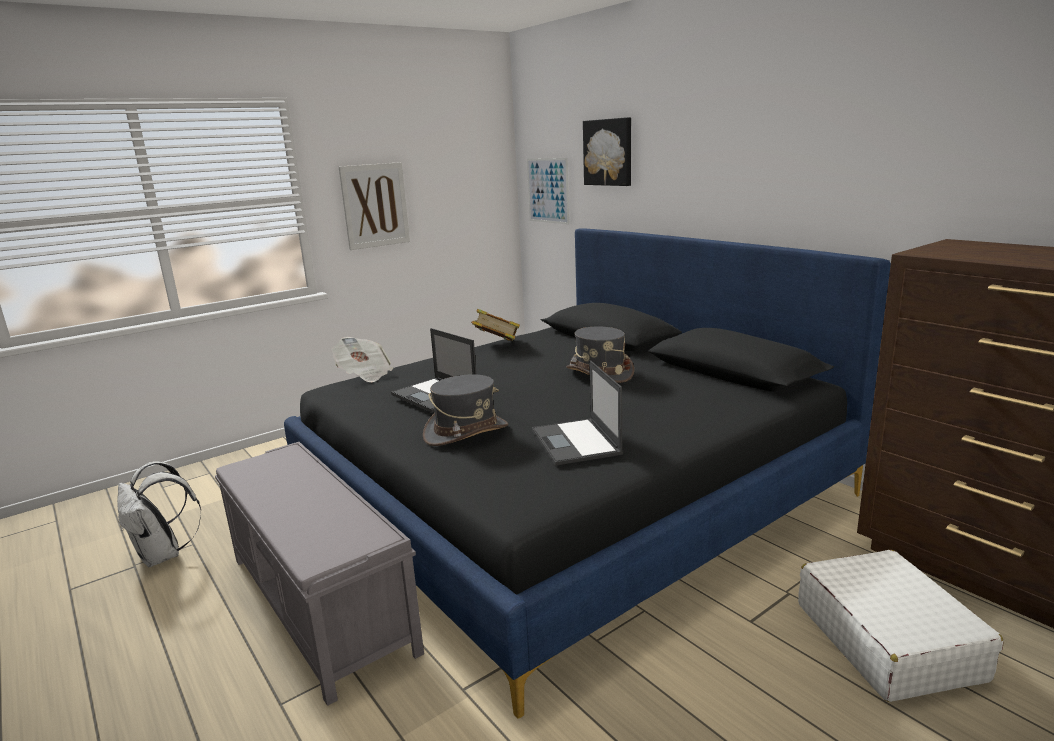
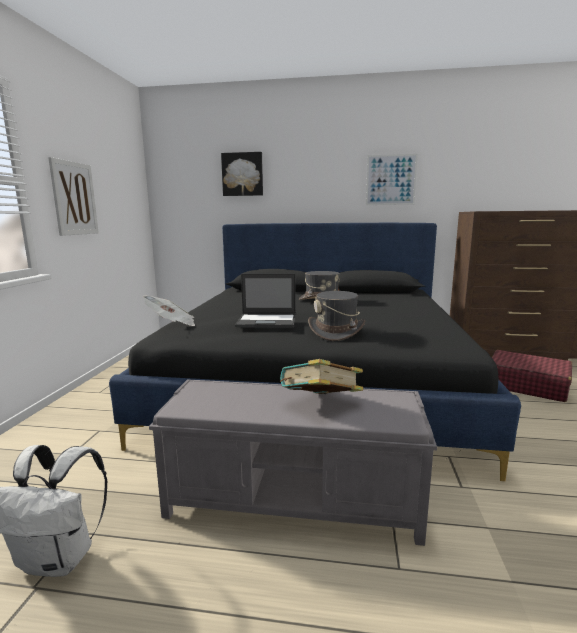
camera: 45 degrees left, 5 degrees down
book [471,309,520,341] -> book moved to [280,359,363,394]
picture [527,158,569,225] -> picture moved to [366,154,418,205]
laptop [532,360,623,466] -> none
white suitcase [798,550,1003,702] -> red suitcase [492,350,572,402]

